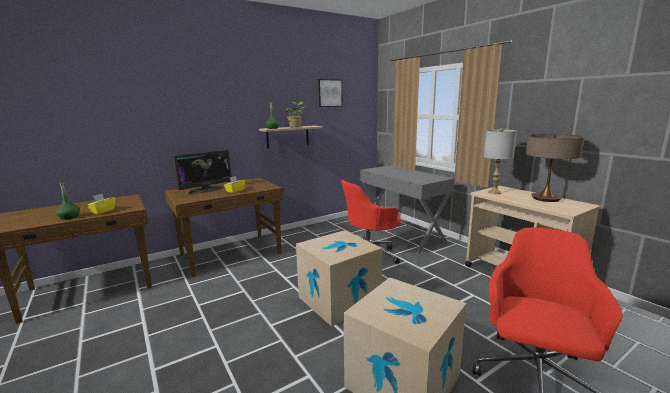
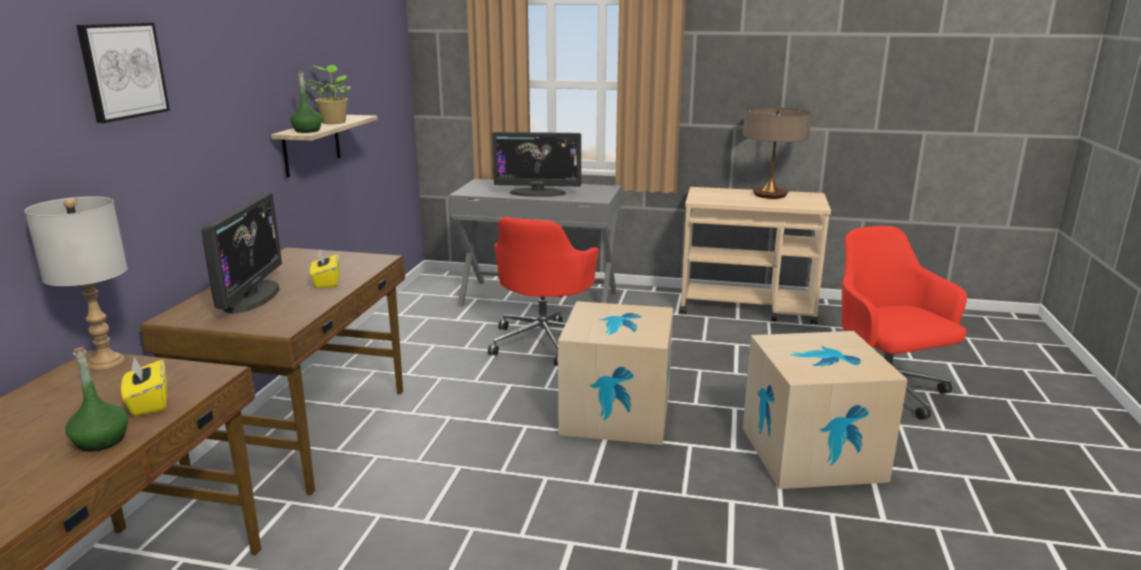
camera: 45 degrees left, 5 degrees up
picture [318,79,343,107] -> picture moved to [76,23,170,123]
grey table lamp [484,128,517,194] -> grey table lamp moved to [24,196,128,370]
none -> monitor [492,132,581,197]

